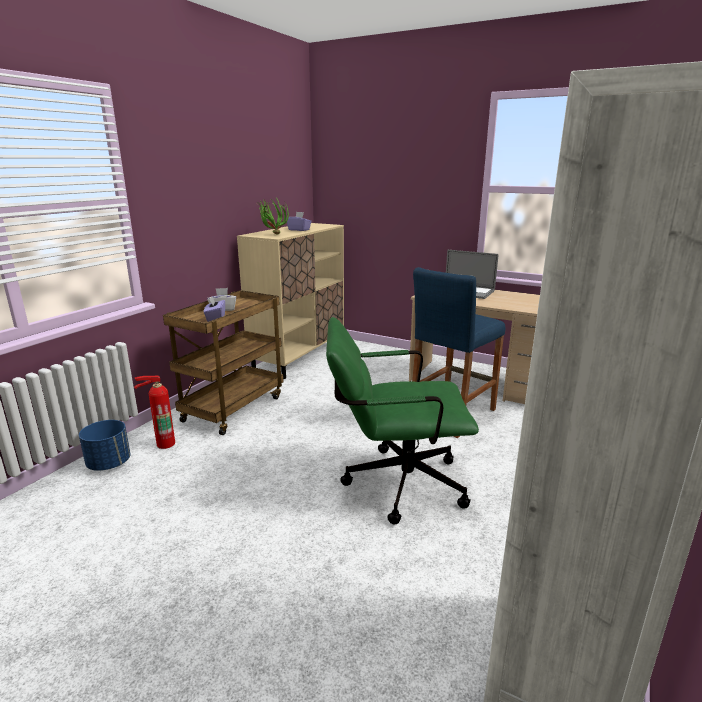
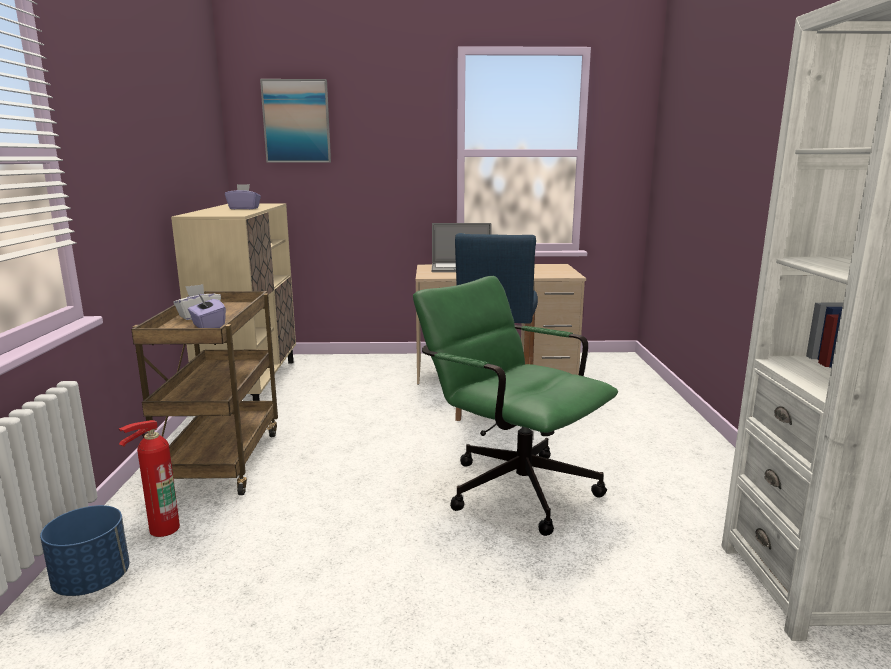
camera: 30 degrees left, 5 degrees down
potted plant [259,196,289,235] -> none
green office chair [326,317,479,524] -> green office chair turned 75 degrees clockwise [413,276,618,536]
none -> picture [260,79,331,162]

